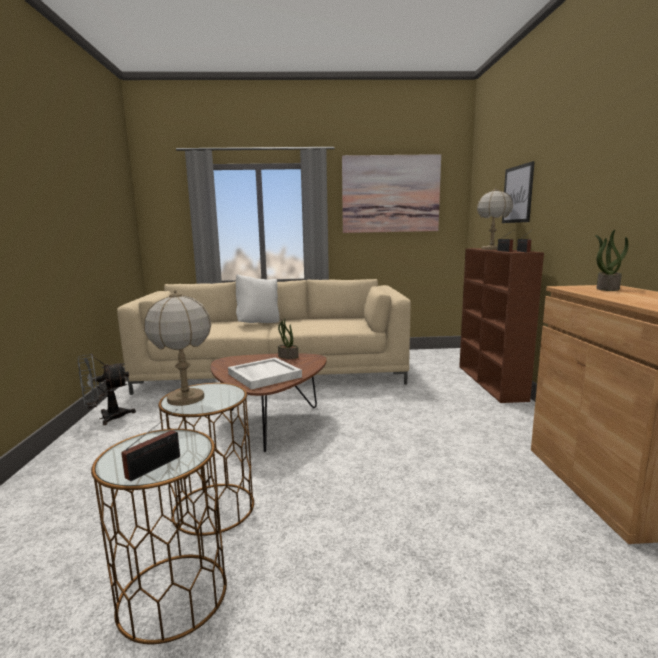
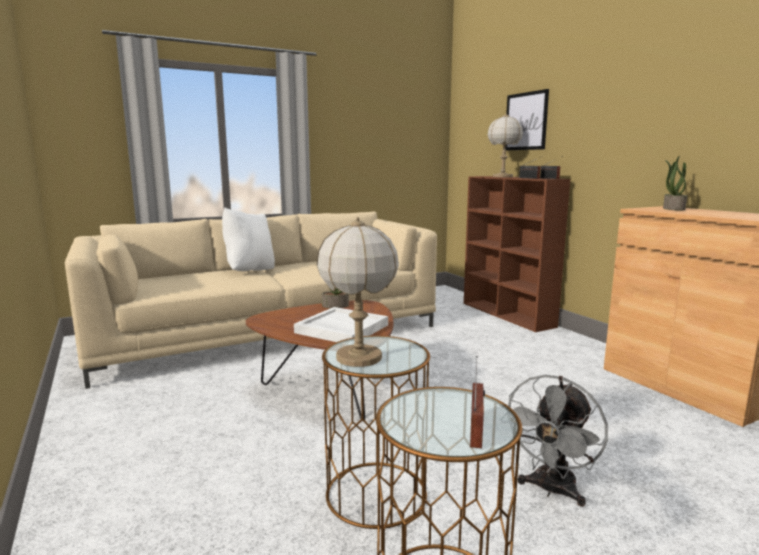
camera: 25 degrees left, 0 degrees up
grey fan [78,354,136,425] -> grey fan moved to [508,375,608,507]
picture [342,154,441,233] -> none

